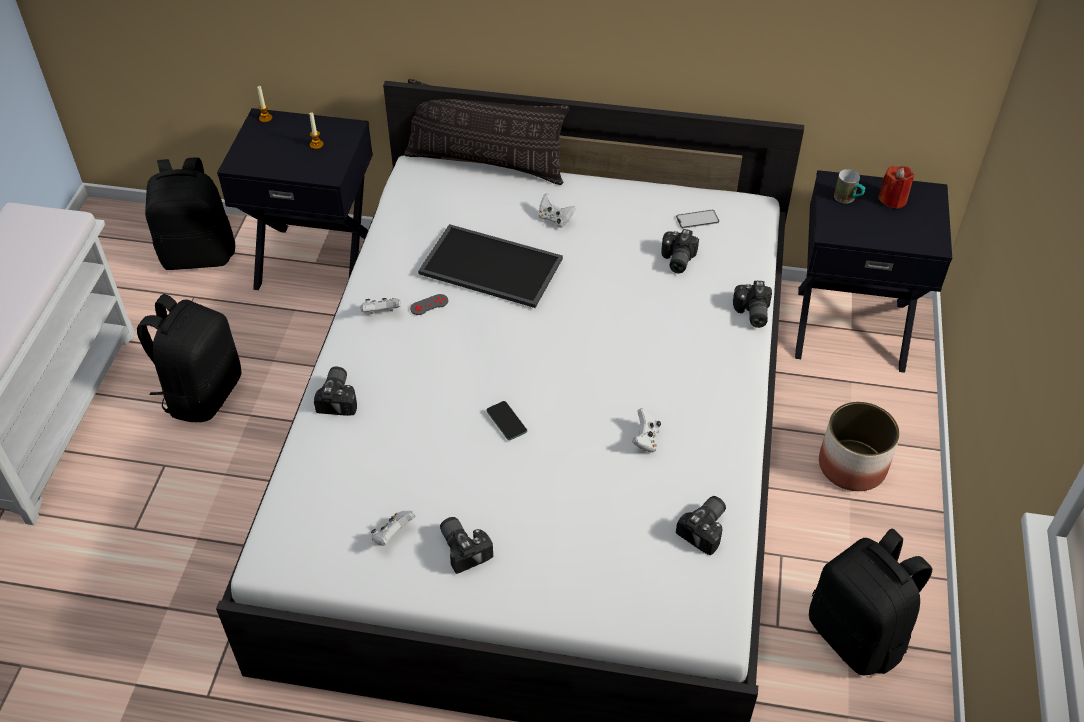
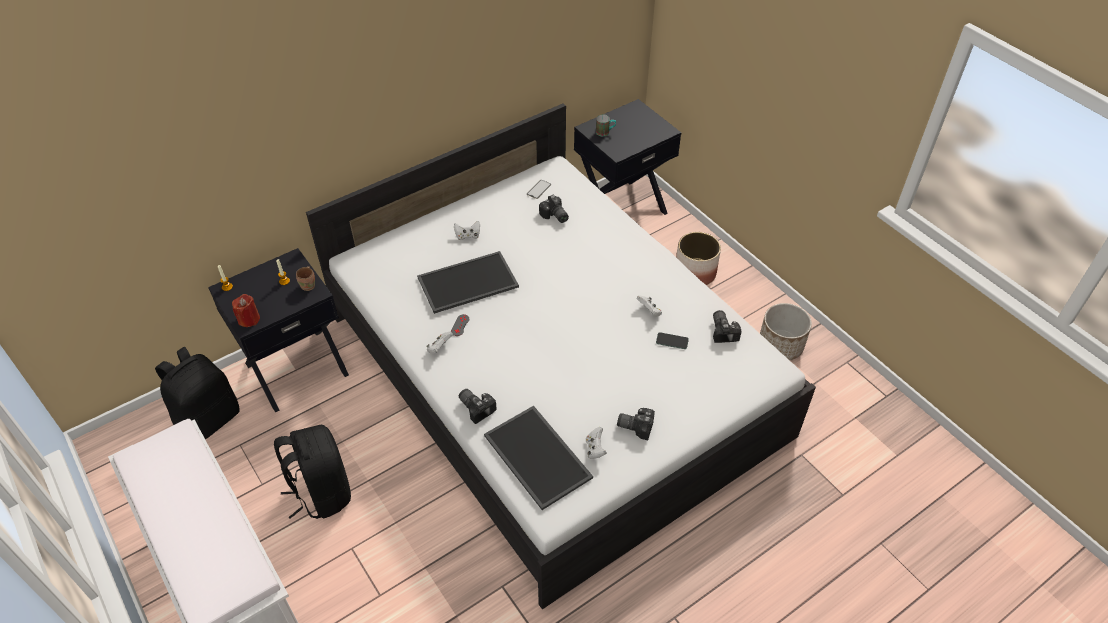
camera: 45 degrees left, 0 degrees up
pillow [404,79,569,185] -> none
phone [486,401,527,440] -> phone moved to [656,332,689,349]
camera [733,281,772,328] -> none
black backpack [809,528,932,675] -> planter [760,303,812,360]
red candle [878,166,914,209] -> red candle moved to [232,294,260,327]
none -> brown mug [296,266,315,291]
none -> tray [484,406,593,510]

